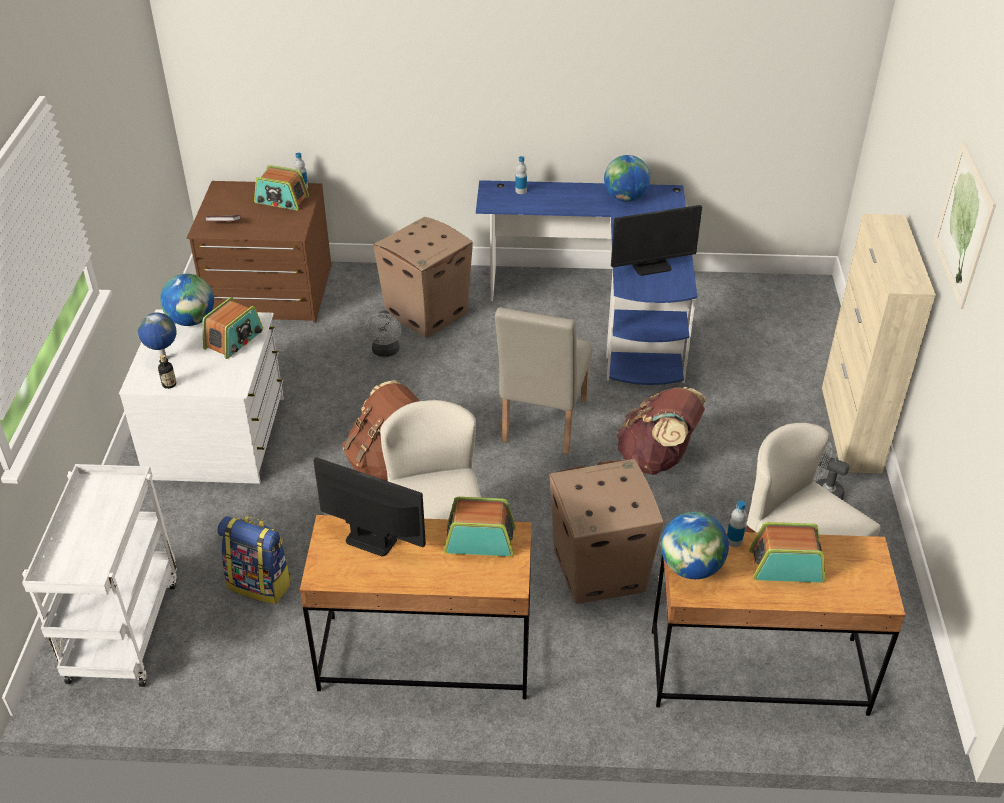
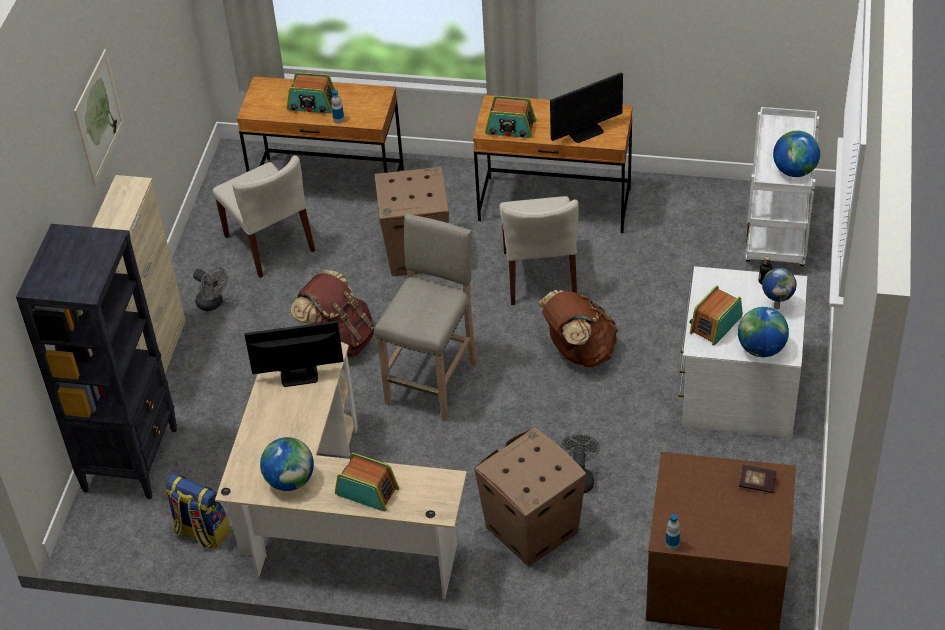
camera: 170 degrees left, 5 degrees up
backpack [218,516,292,604] -> backpack moved to [166,474,230,549]
radio [254,165,309,210] -> radio moved to [335,453,399,511]
monitor [313,457,426,556] -> monitor turned 60 degrees counterclockwise [550,73,623,143]
blue desk [476,180,697,385] -> beige desk [215,342,467,599]
beige chair [495,307,593,454] -> beige stool [374,213,477,421]
bottle [515,156,527,194] -> none
globe [661,512,729,579] -> globe moved to [773,131,820,177]
none -> black bookcase [16,224,177,499]

